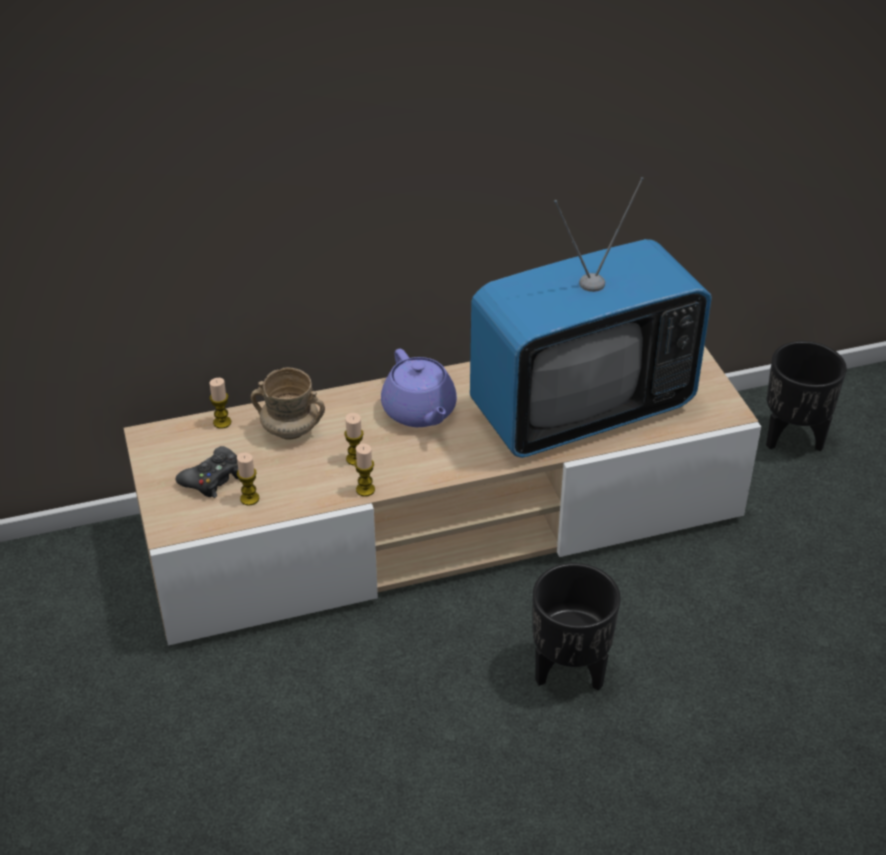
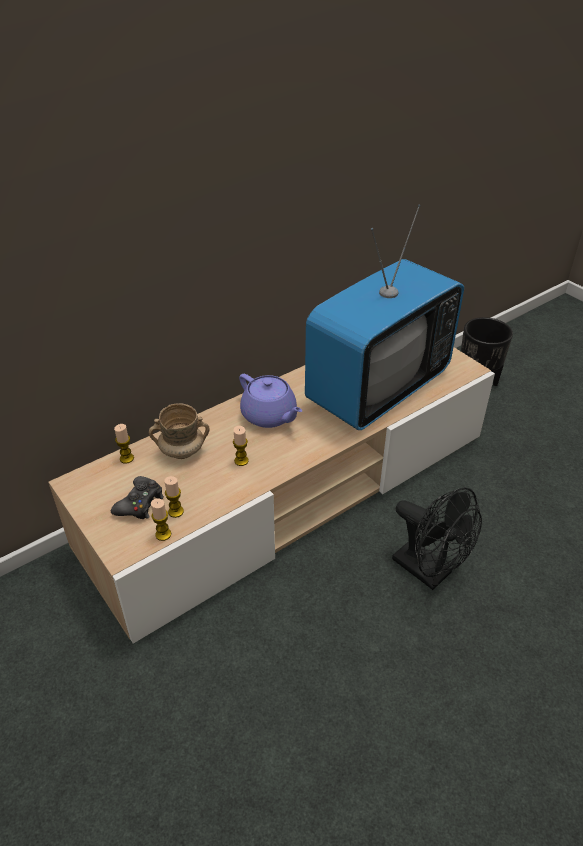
camera: 20 degrees left, 0 degrees up
candle [355,443,375,497] -> candle moved to [151,499,171,541]
black planter [533,563,621,691] -> black fan [392,487,482,590]

